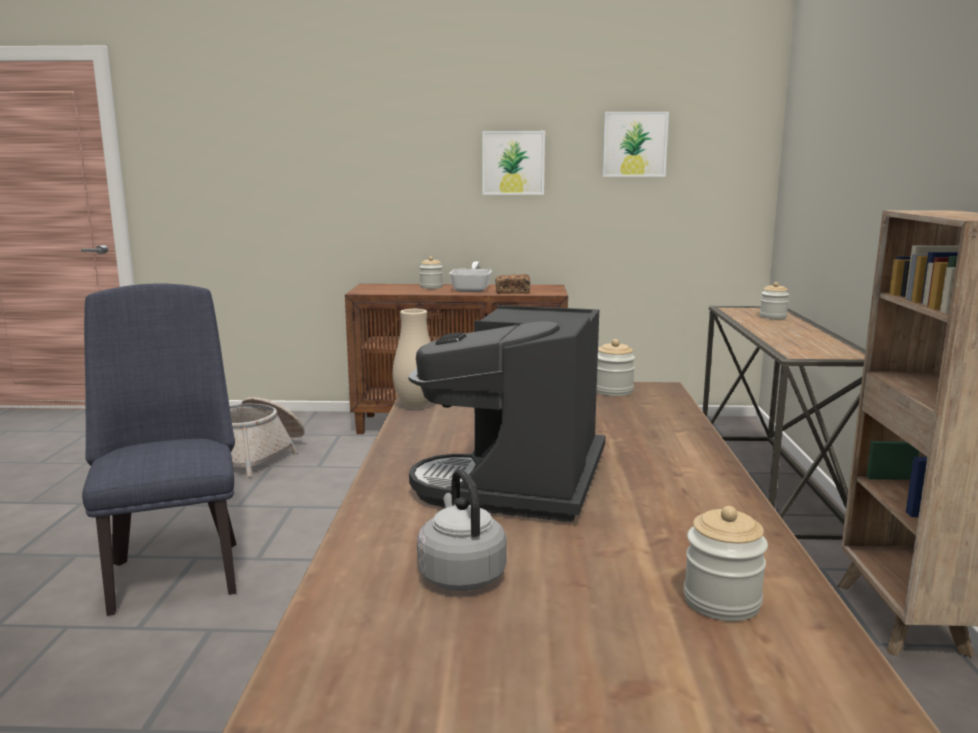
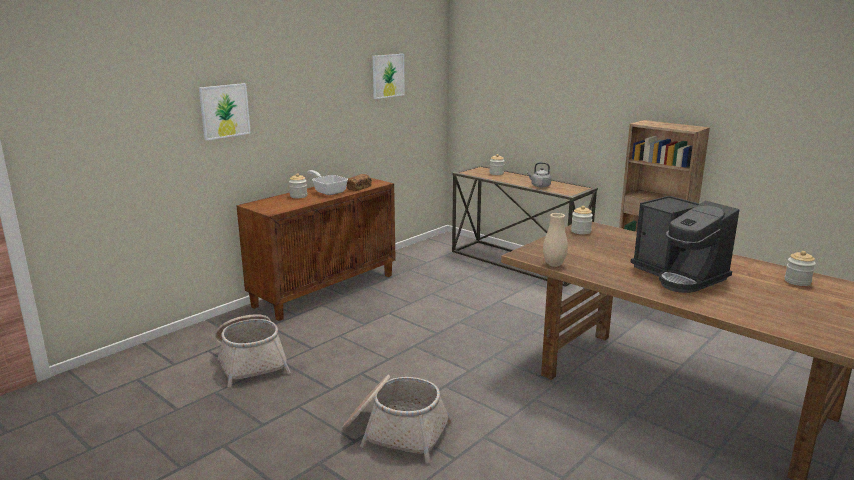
camera: 50 degrees left, 5 degrees up
blue chair [82,283,236,616] -> basket [342,375,453,463]
grey kettle [417,469,507,591] -> grey kettle moved to [527,162,551,188]
picture [482,131,545,195] -> picture moved to [199,83,251,140]

